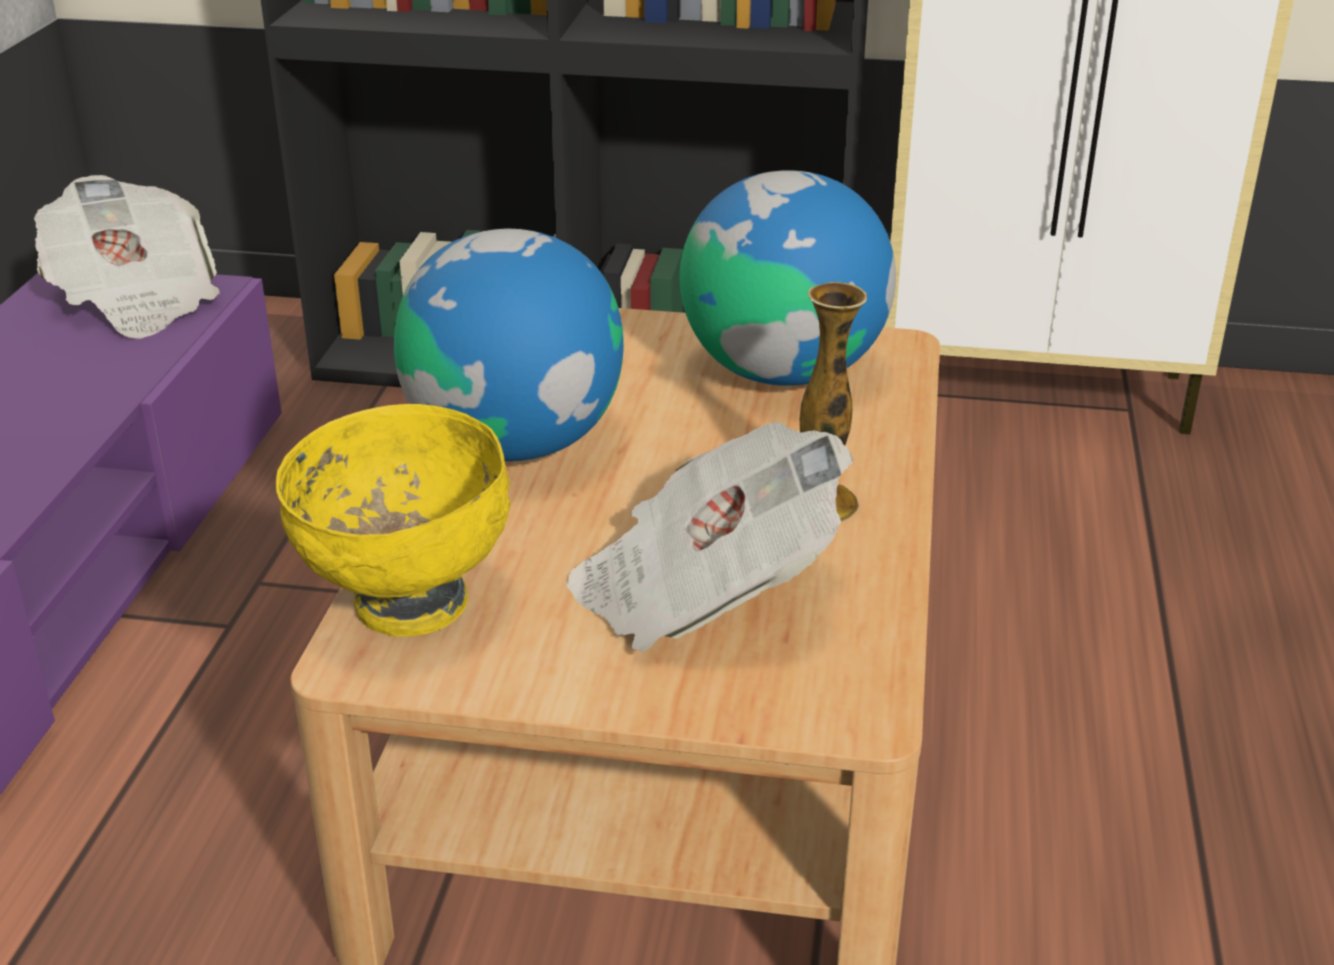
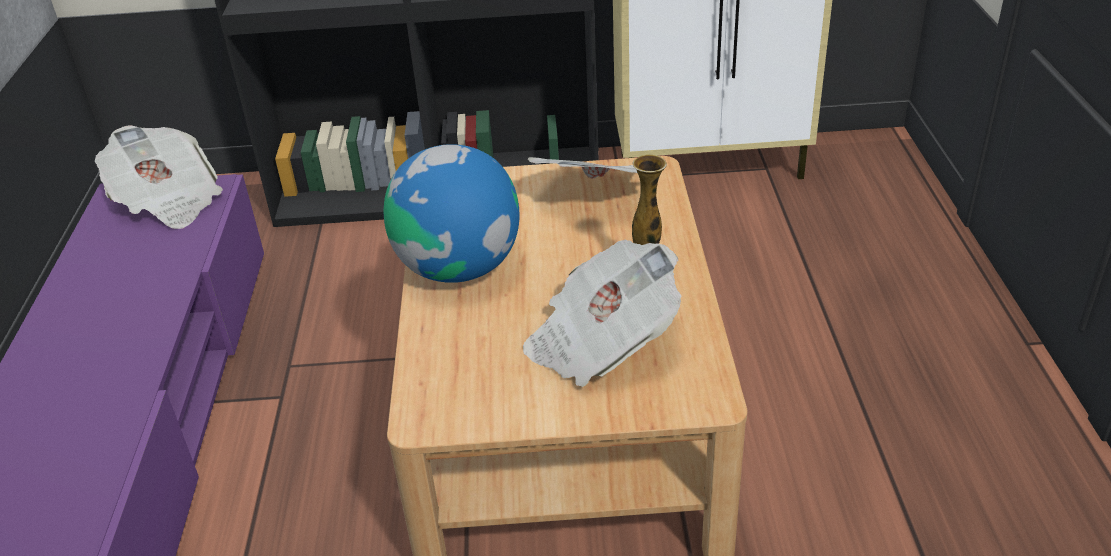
camera: 10 degrees left, 5 degrees up
yellow bowl [276,404,511,637] -> none
globe [680,170,896,386] -> newspaper [528,157,637,179]

